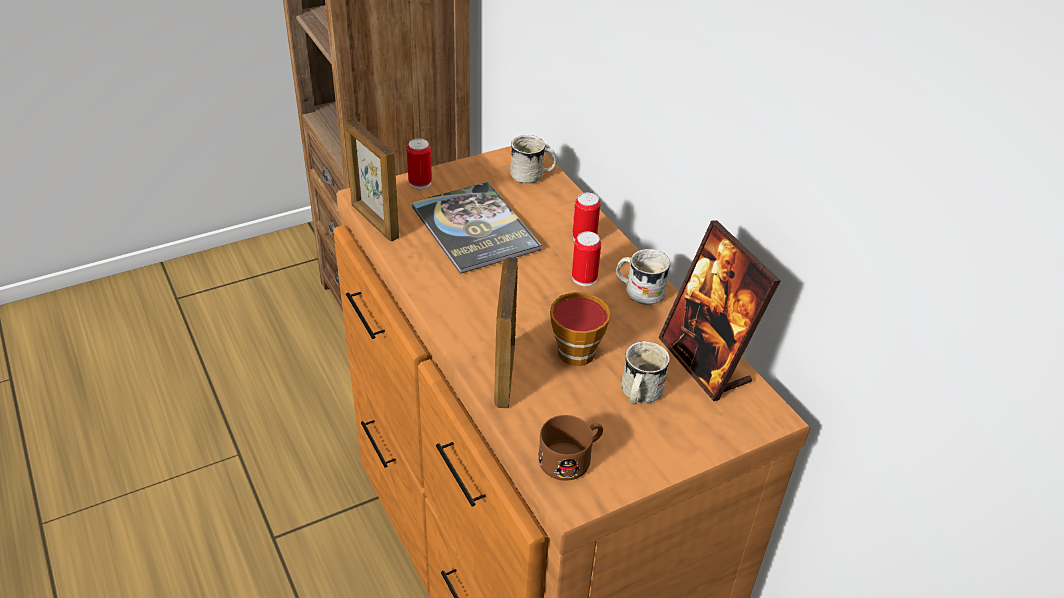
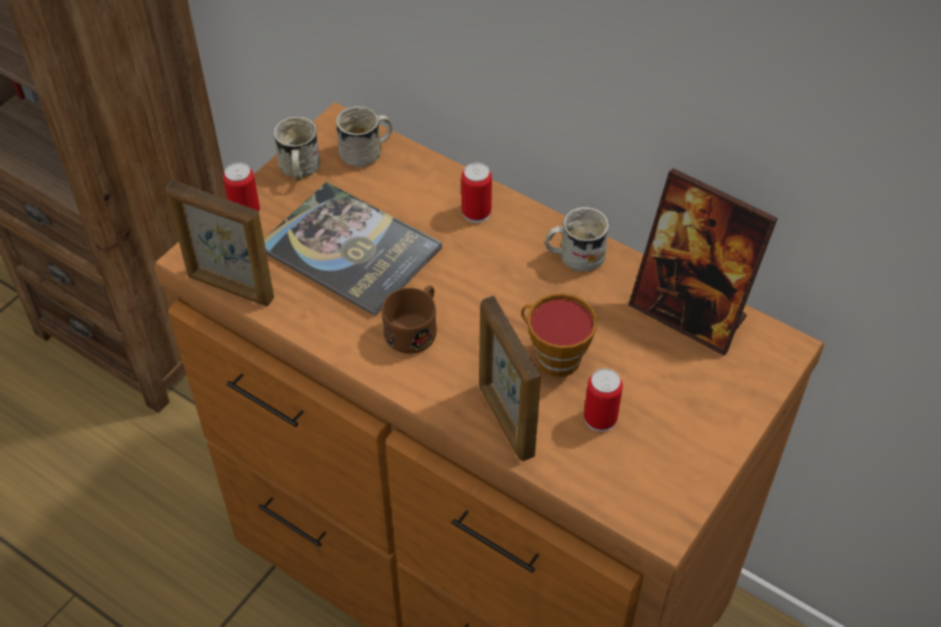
camera: 25 degrees left, 10 degrees up
brown mug [538,415,603,481] -> brown mug moved to [382,285,437,354]
can [572,231,601,286] -> can moved to [584,368,623,432]
white mug [621,341,670,404] -> white mug moved to [273,116,320,180]

